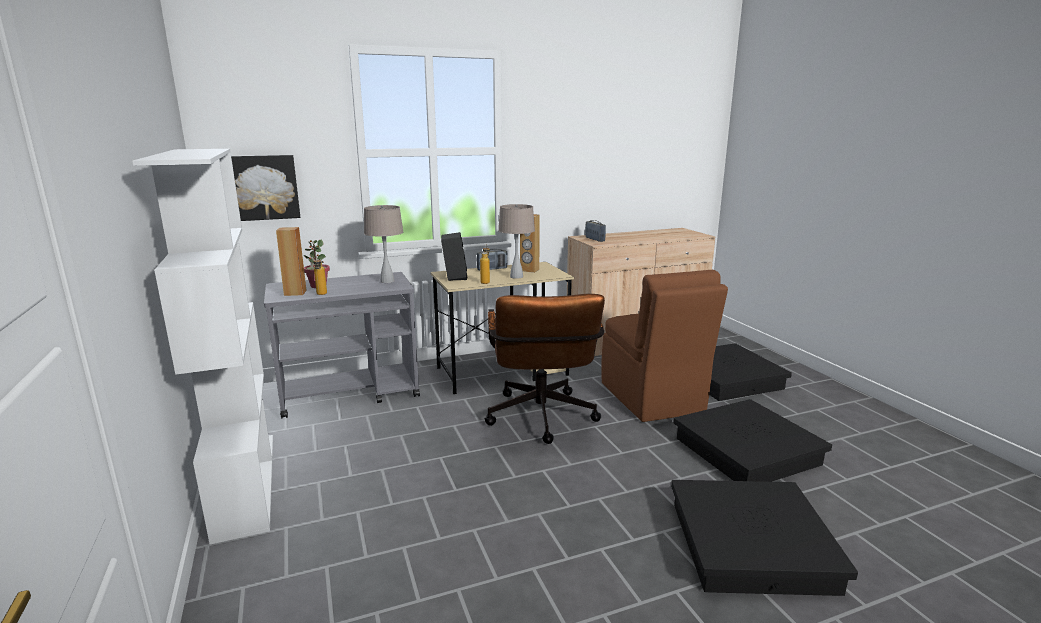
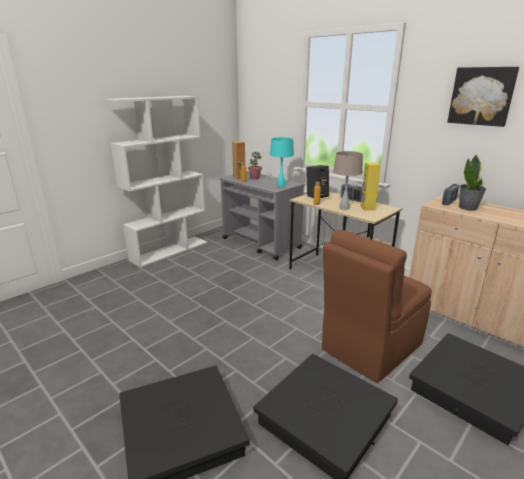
camera: 65 degrees right, 5 degrees up
picture [231,155,300,221] -> picture moved to [447,67,519,127]
beige table lamp [364,205,403,283] -> turquoise table lamp [270,137,294,187]
brown office chair [484,294,605,444] -> none
brown speaker [520,214,539,273] -> yellow speaker [360,162,381,210]
none -> potted plant [459,155,486,211]

